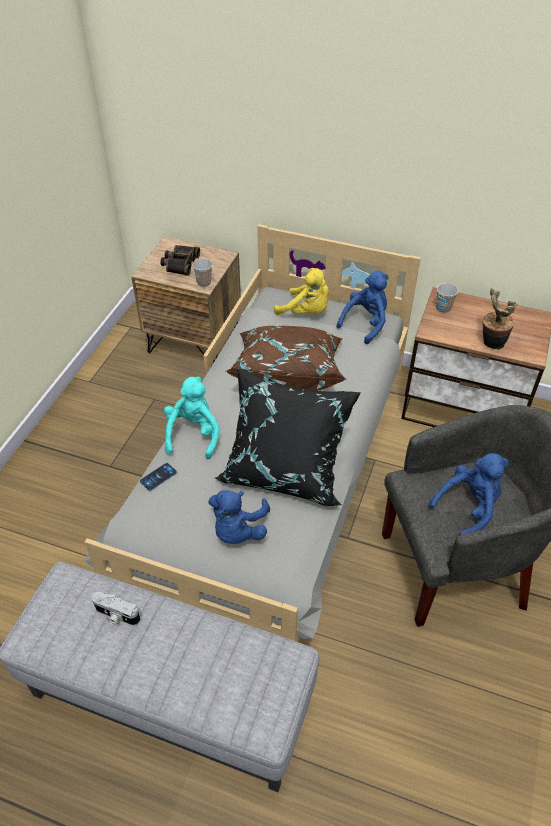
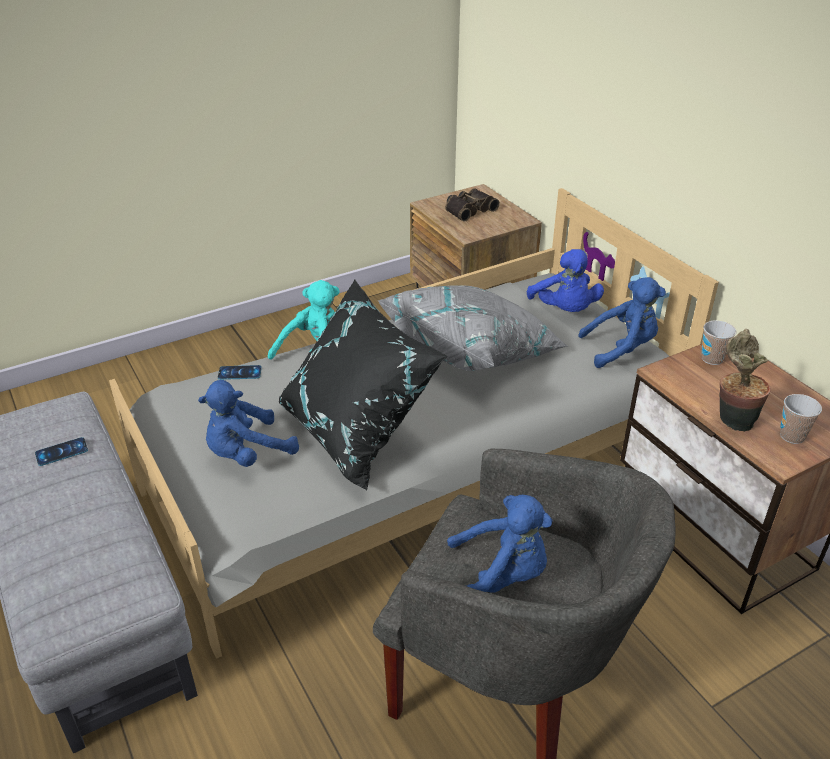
camera: 40 degrees right, 10 degrees down
camera [92,592,140,625] -> phone [35,437,88,466]
cup [192,258,212,287] -> cup moved to [780,394,822,444]
brown pillow [226,326,347,391] -> grey pillow [377,286,568,371]
yellow plush toy [274,268,329,315] -> blue plush toy [527,249,604,312]

